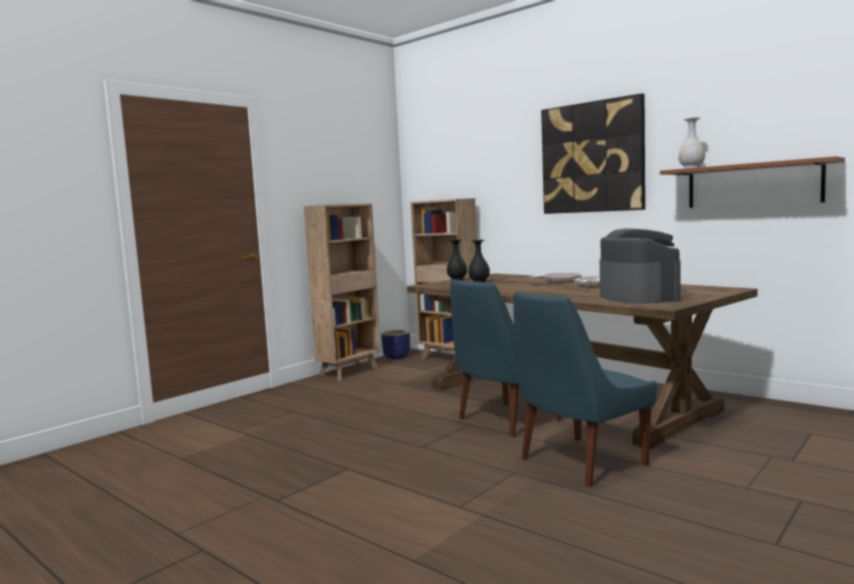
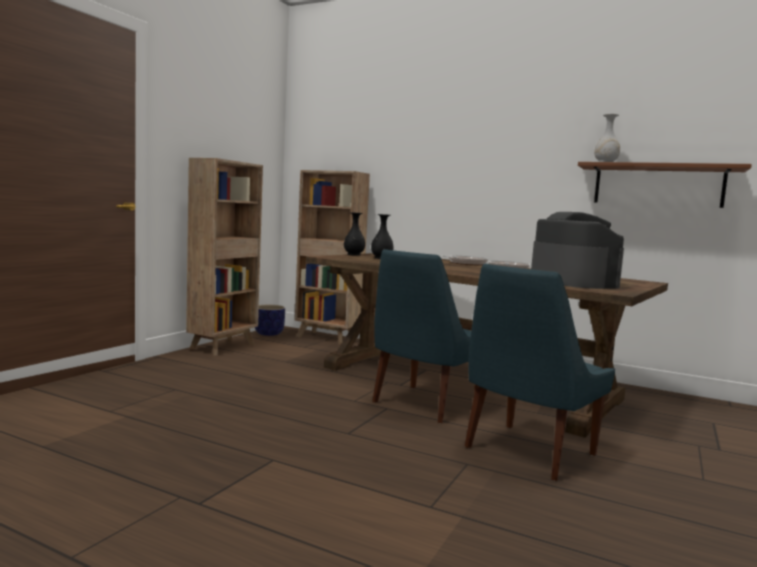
camera: 15 degrees left, 0 degrees up
picture [541,93,645,214] -> none

